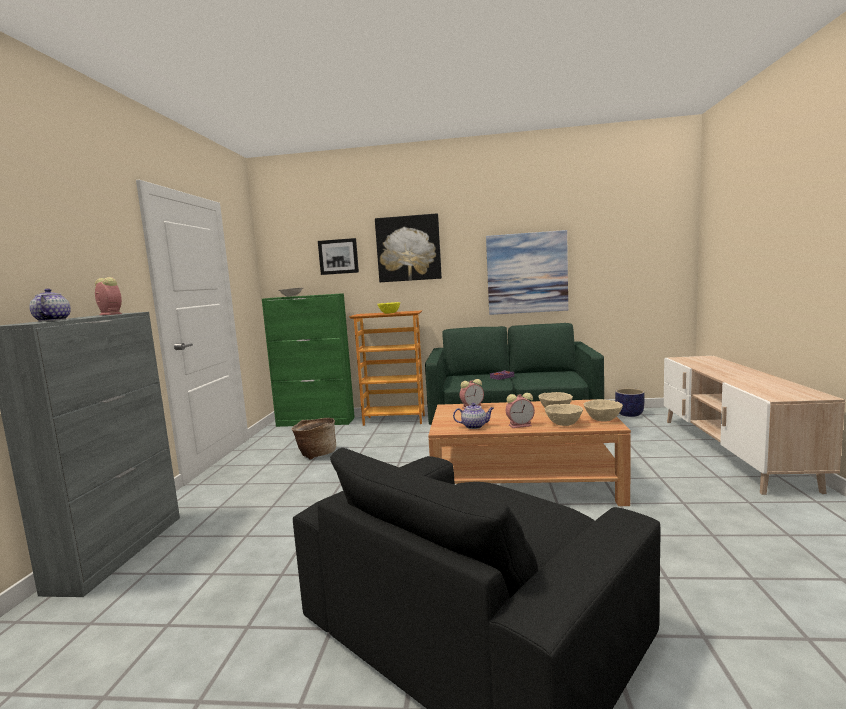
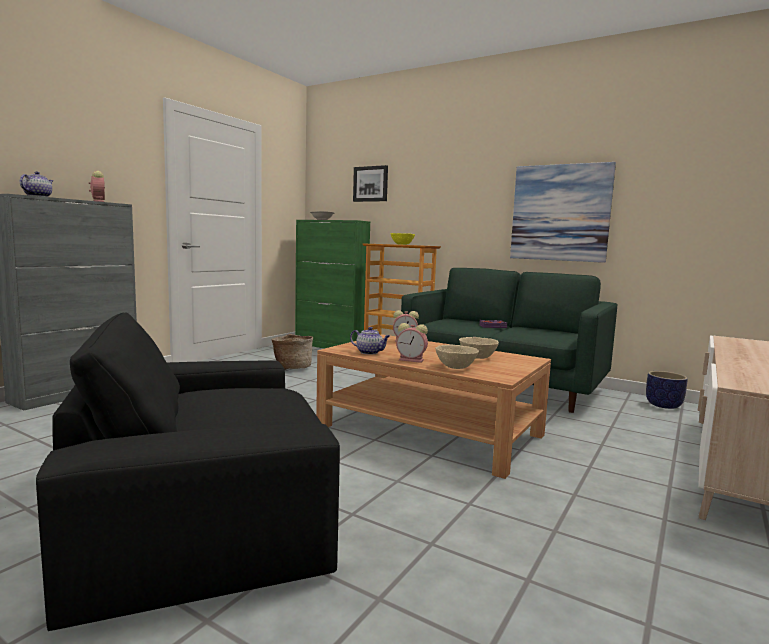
camera: 25 degrees right, 0 degrees up
picture [375,213,442,282] -> none
beige bowl [584,399,623,422] -> none

